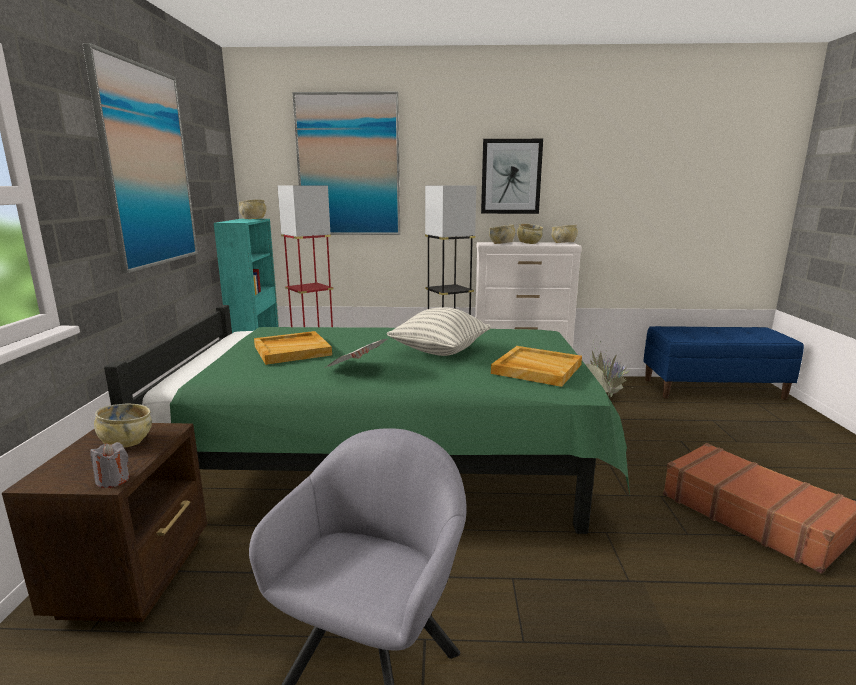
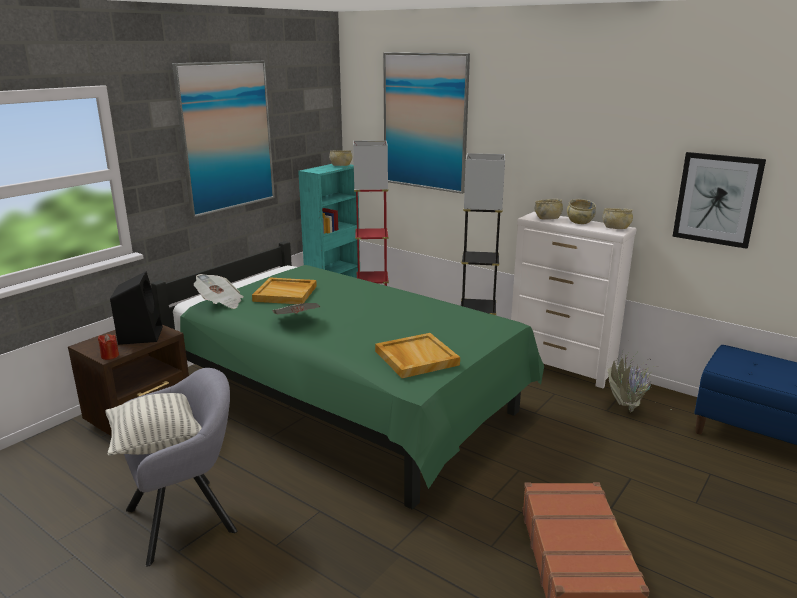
camera: 35 degrees right, 5 degrees up
grey candle [90,442,129,488] -> red candle [98,334,119,360]
beige bowl [94,404,152,447] -> black speaker [110,271,163,345]
pillow [387,307,491,356] -> pillow moved to [105,393,202,456]
picture [481,139,543,214] -> picture moved to [672,152,766,249]
none -> newspaper [194,274,244,309]

